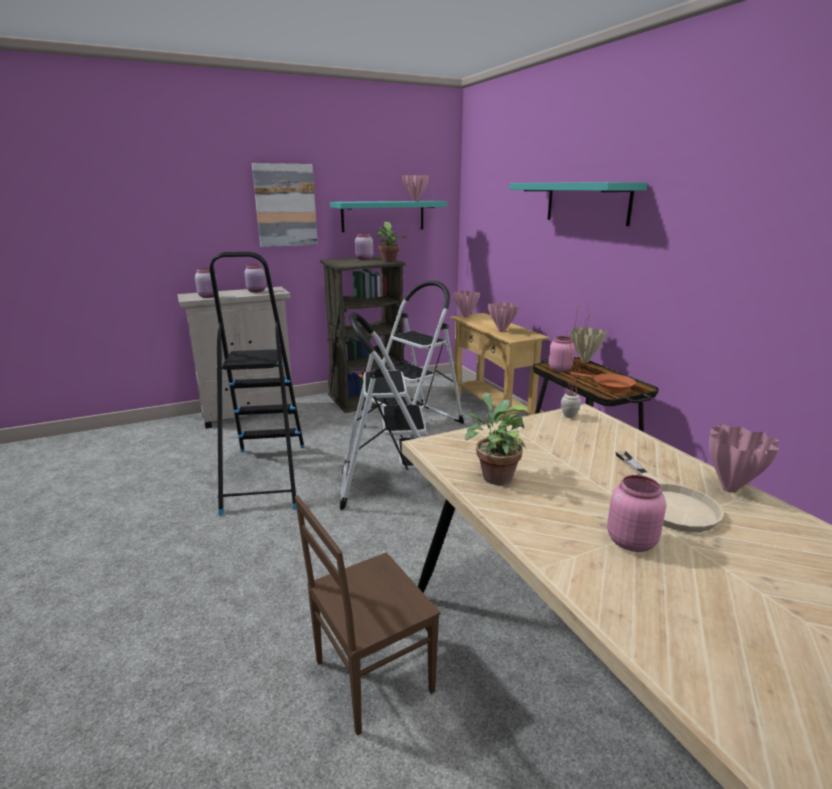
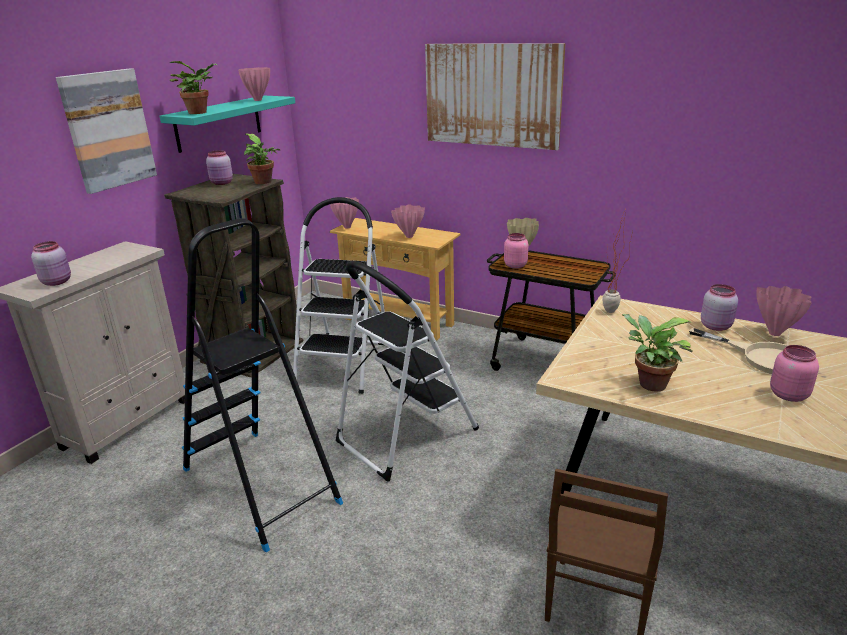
camera: 35 degrees left, 5 degrees up
pink jar [244,264,266,292] -> pink jar moved to [701,284,738,331]
turquoise shelf [509,182,648,226] -> picture [425,43,566,150]
orange frying pan [571,372,636,393] -> none
none -> potted plant [170,61,217,114]

